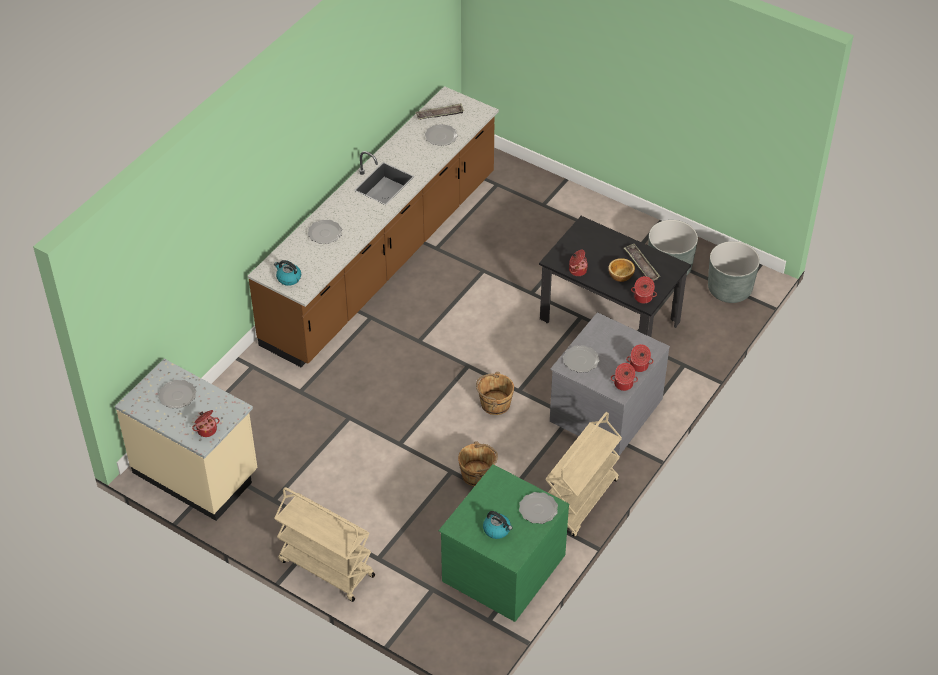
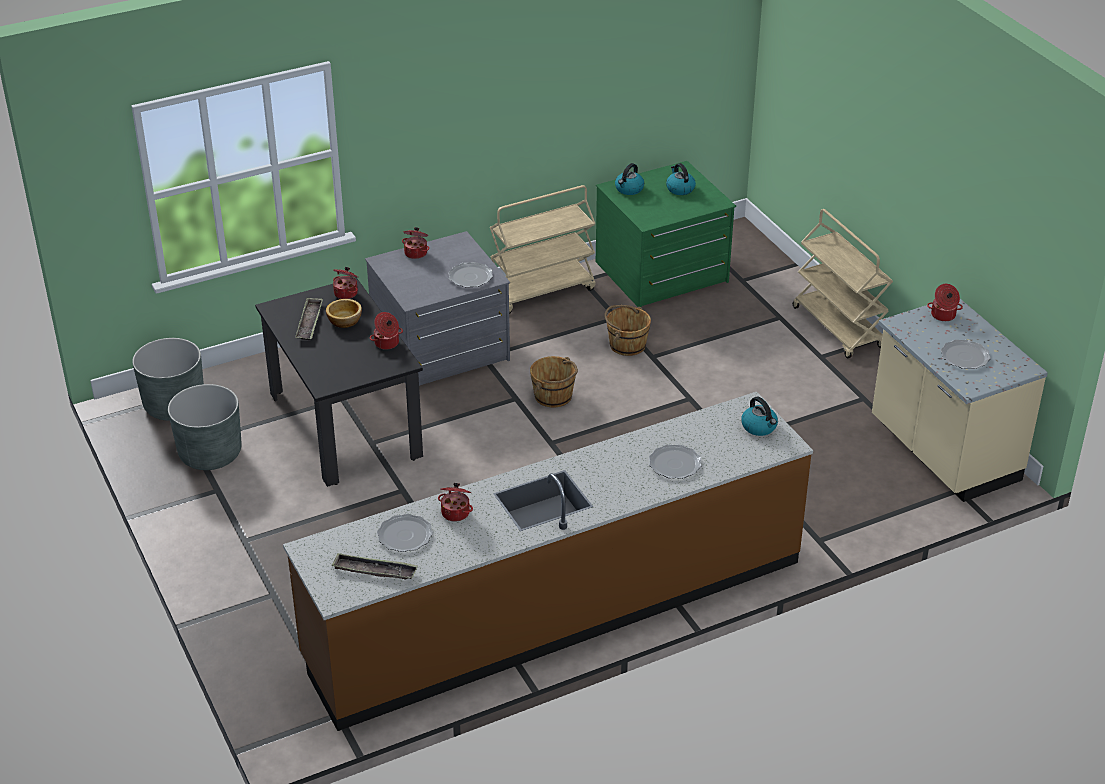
camera: 150 degrees left, 10 degrees down
plate [519,492,558,524] -> kettle [615,163,644,195]
cooking pot [611,363,638,391] -> cooking pot moved to [438,483,473,522]

